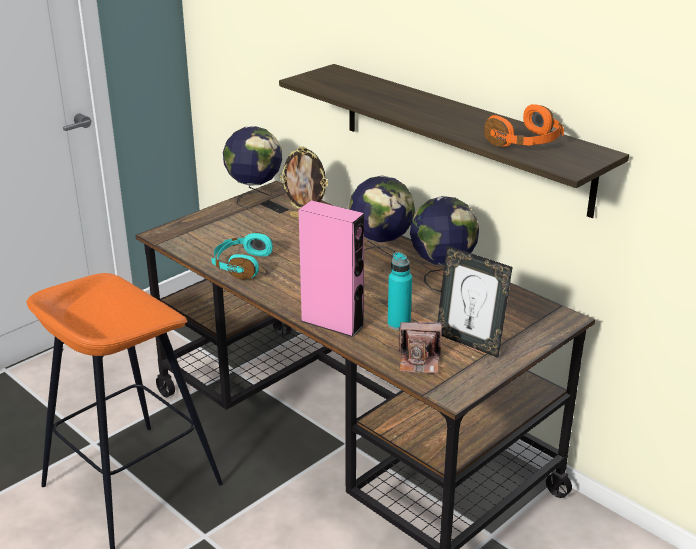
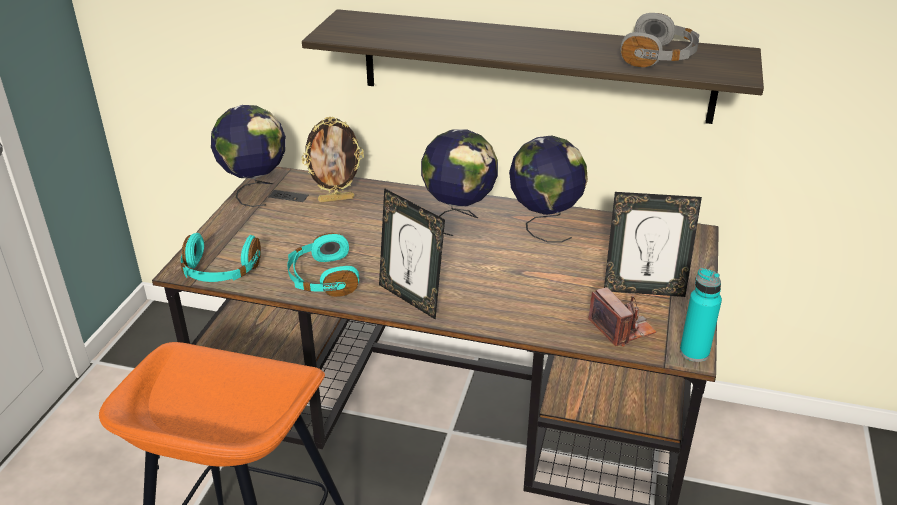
camera: 30 degrees left, 5 degrees up
pink speaker [299,200,365,337] -> none
turquoise bottle [388,252,412,330] -> turquoise bottle moved to [680,268,722,362]
camera [398,322,442,374] -> camera turned 90 degrees counterclockwise [588,287,656,347]
orange headphones [484,104,564,147] -> grey headphones [620,13,699,67]
none -> turquoise headphones [181,233,261,282]
none -> picture frame [379,188,445,320]

